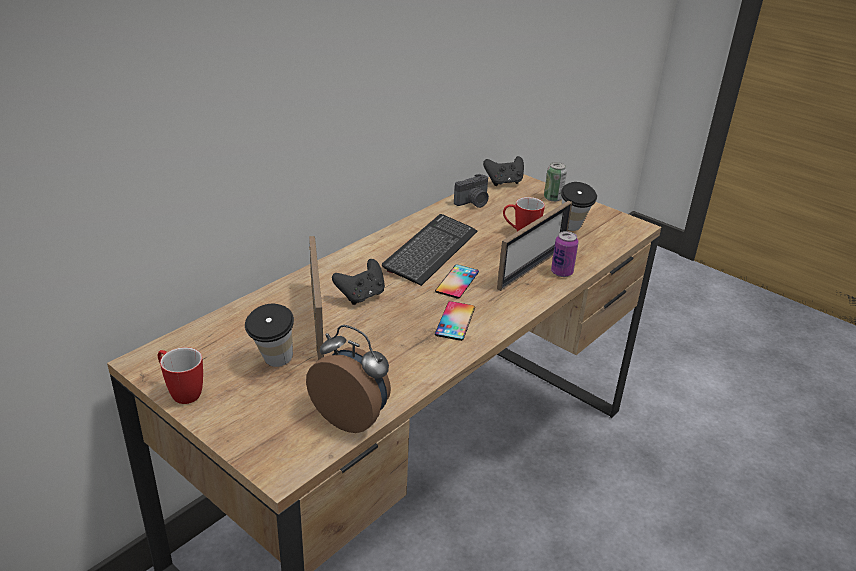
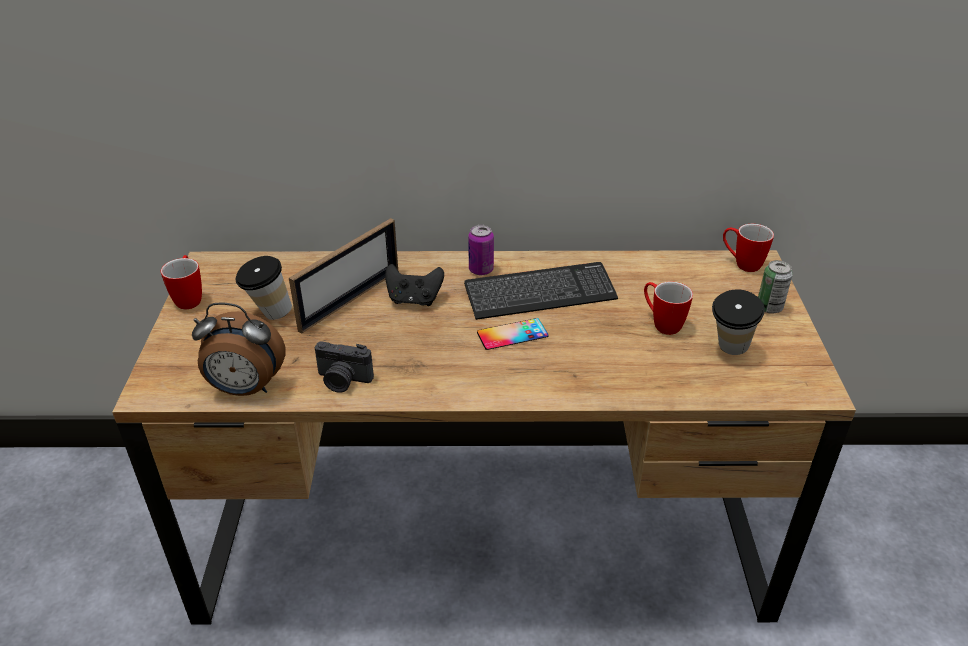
camera: 50 degrees right, 5 degrees up
alarm clock [306,325,391,433] -> alarm clock turned 105 degrees clockwise [192,303,286,396]
phone [435,301,475,341] -> none
camera [454,174,489,208] -> camera moved to [315,342,374,393]
black game controller [483,156,524,186] -> mug [723,224,774,272]
picture frame [497,201,572,291] -> none
can [551,231,579,277] -> can moved to [468,225,494,276]

